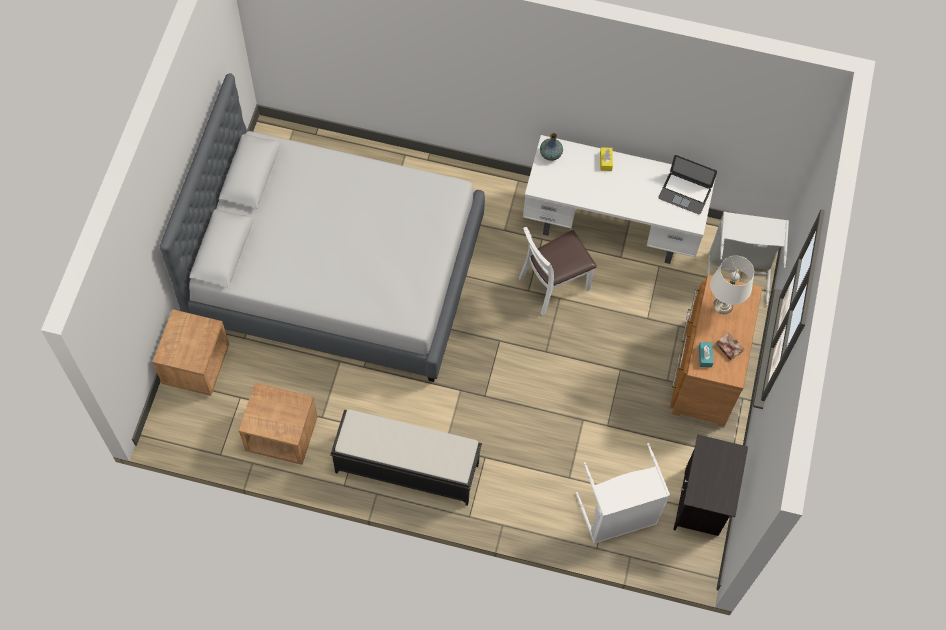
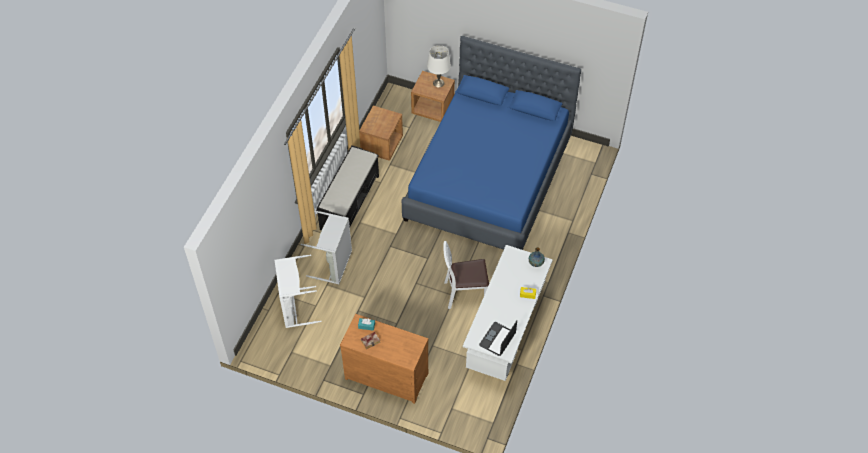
camera: 100 degrees right, 10 degrees down
grey bed [160,73,485,382] -> blue bed [402,36,581,250]
white chair [519,227,597,315] -> white chair turned 75 degrees counterclockwise [443,241,489,309]
black nightstand [673,434,748,536] -> none
grey laundry basket [707,212,789,306] -> grey laundry basket moved to [301,211,352,284]
white table lamp [710,256,754,314] -> white table lamp moved to [427,45,451,87]

